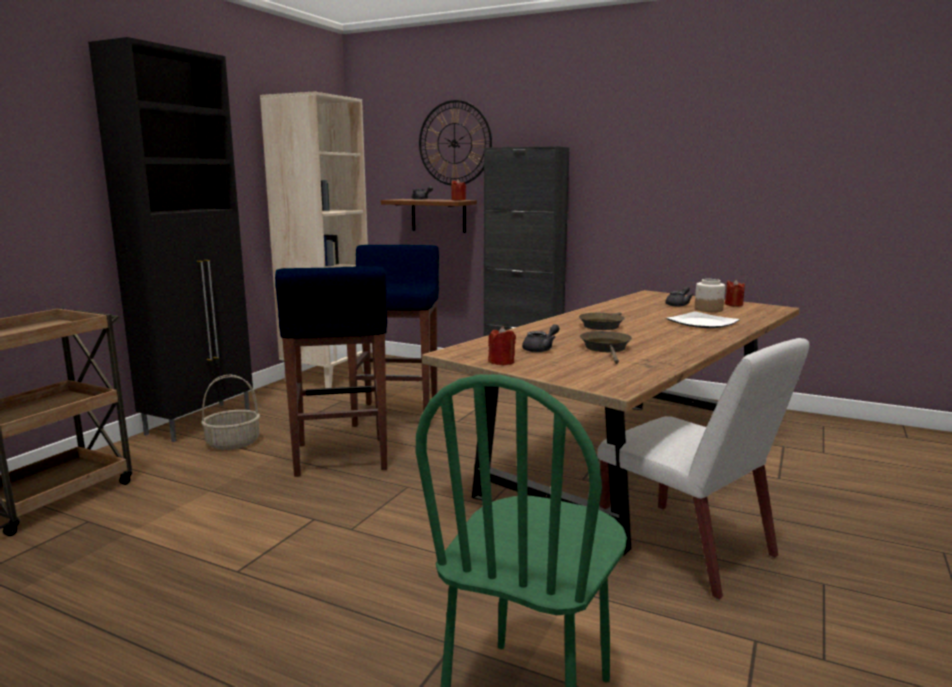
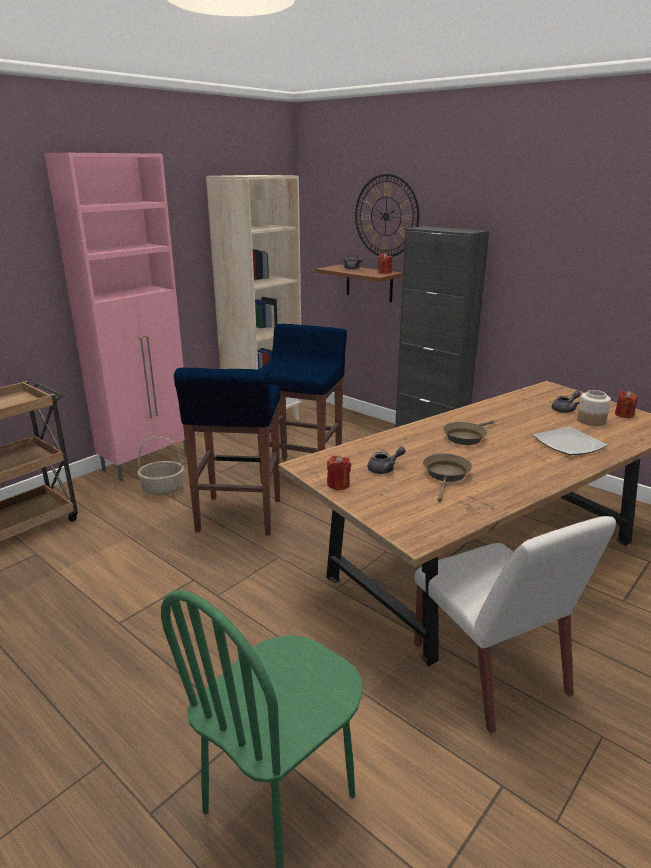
camera: 15 degrees right, 10 degrees up
black cabinet [88,37,253,442] -> pink cabinet [44,153,186,481]

